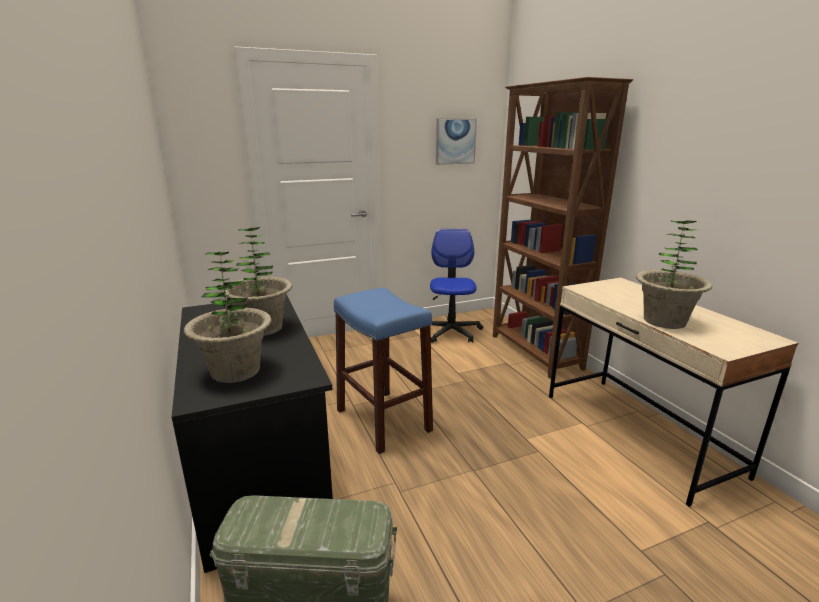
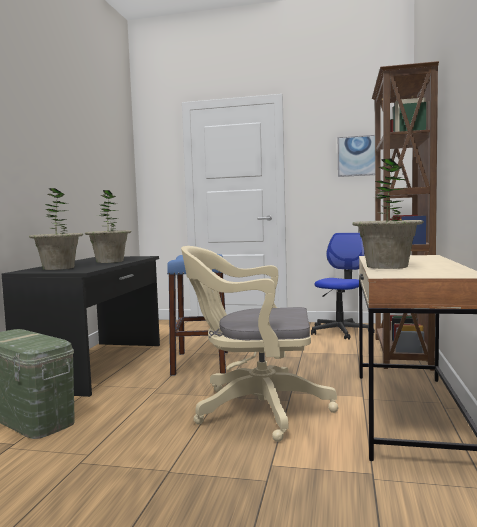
camera: 35 degrees right, 15 degrees down
none -> beige office chair [181,246,338,442]

